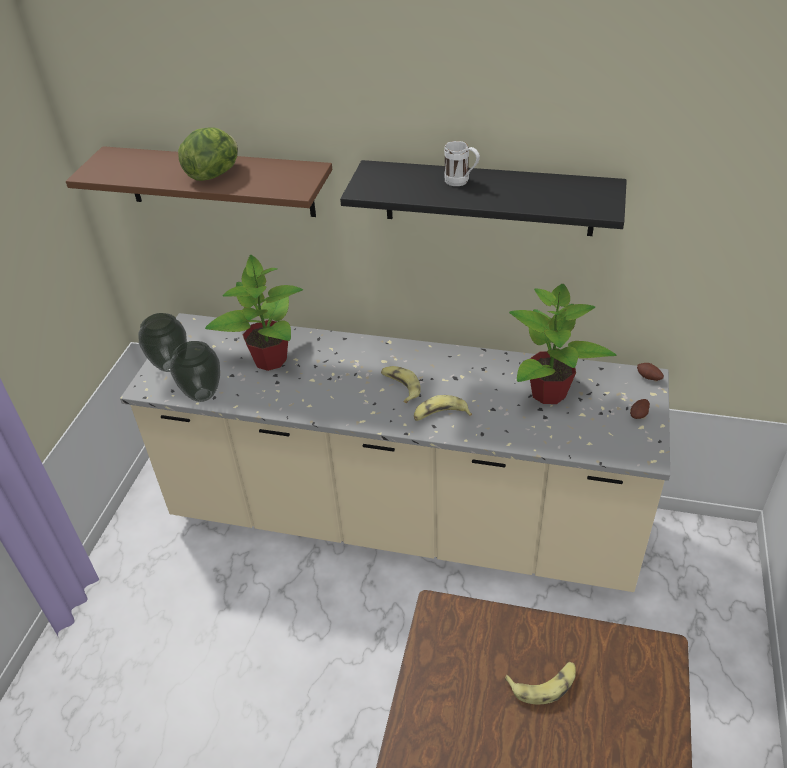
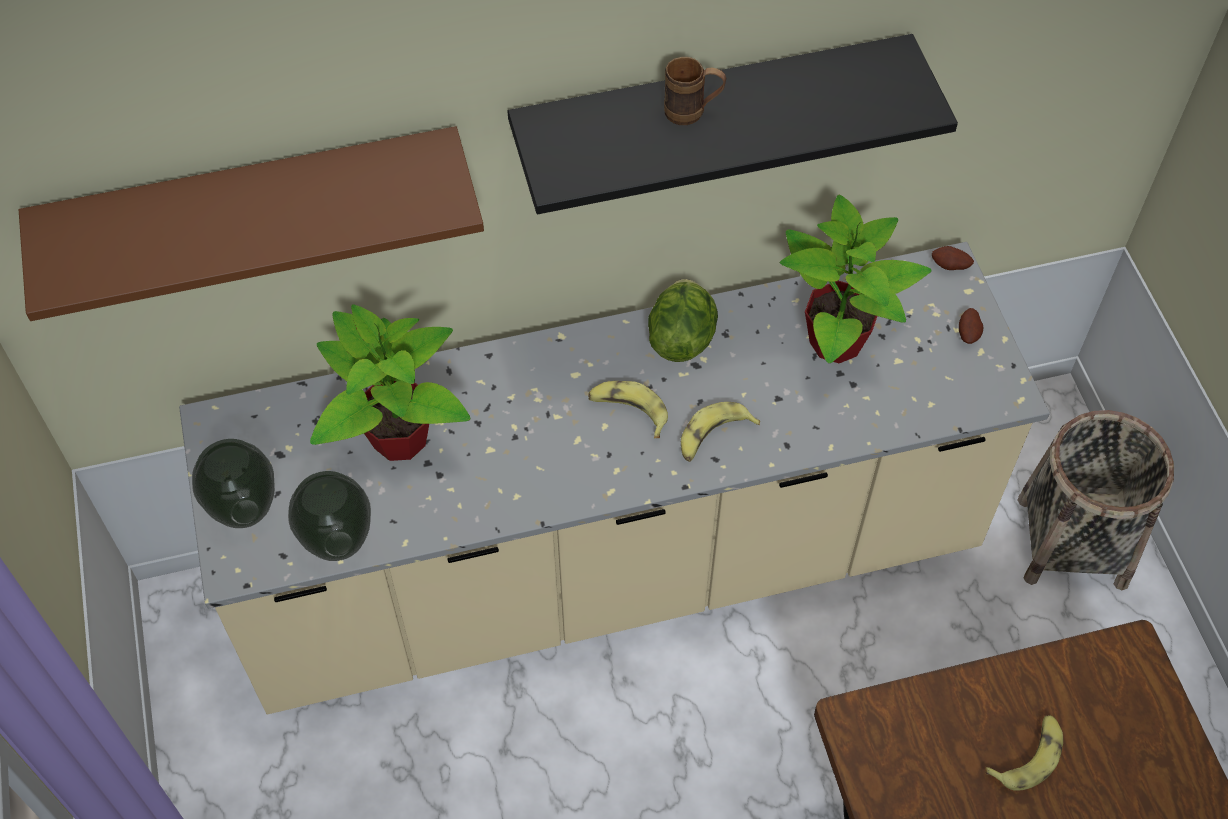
camera: 30 degrees left, 15 degrees up
lettuce [178,127,238,181] -> lettuce moved to [648,279,718,362]
white mug [444,141,480,186] -> brown mug [664,57,726,125]
none -> basket [1018,410,1174,590]

